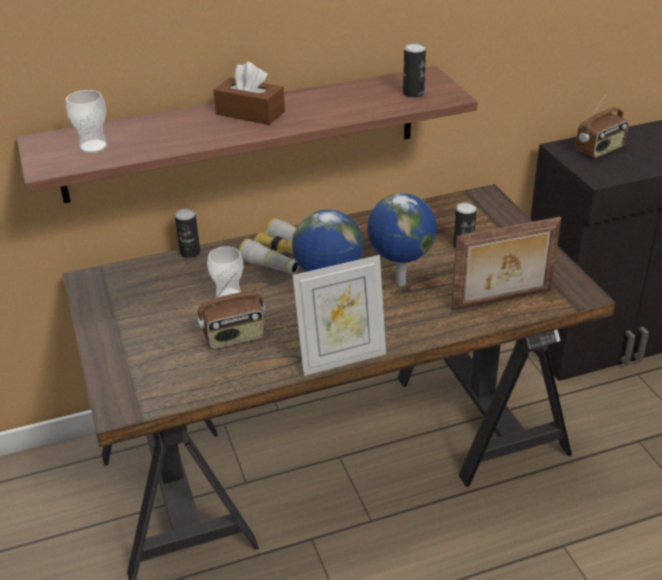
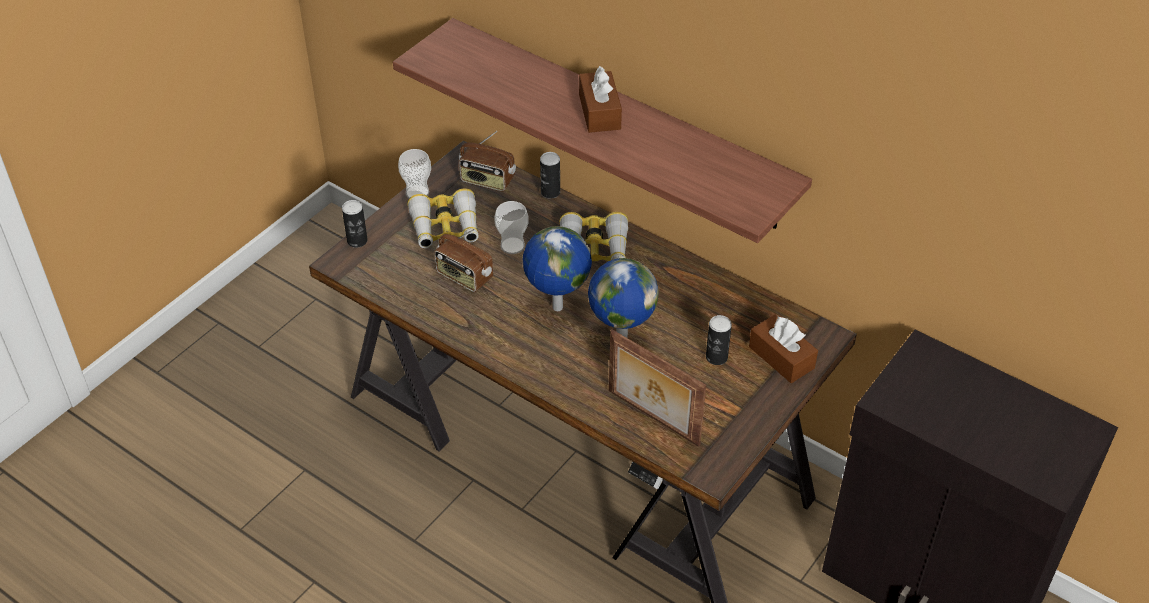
camera: 55 degrees right, 10 degrees up
cup [66,90,107,153] -> cup moved to [398,149,431,198]
picture frame [293,255,386,376] -> none
can [403,43,426,98] -> can moved to [342,200,368,248]
radio [575,92,628,158] -> radio moved to [459,131,516,191]
none -> binoculars [407,188,479,248]
none -> brown tissue box [749,315,818,383]

